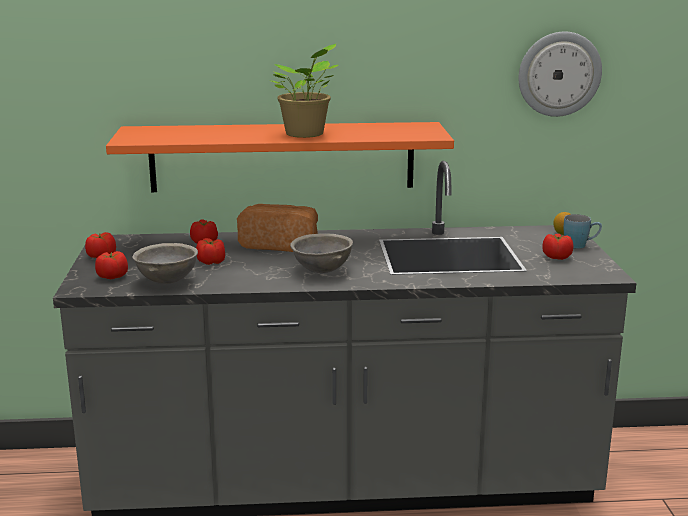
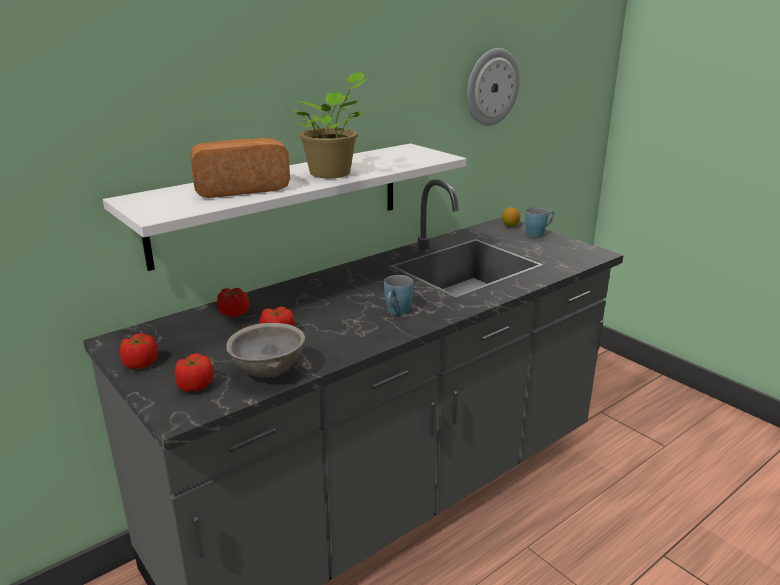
camera: 35 degrees left, 5 degrees up
orange shelf [106,122,454,192] -> white shelf [103,143,467,271]
bread [237,204,318,252] -> bread moved to [190,138,290,198]
grey bowl [290,233,353,273] -> blue mug [384,275,414,315]
tomato [542,234,573,260] -> none

